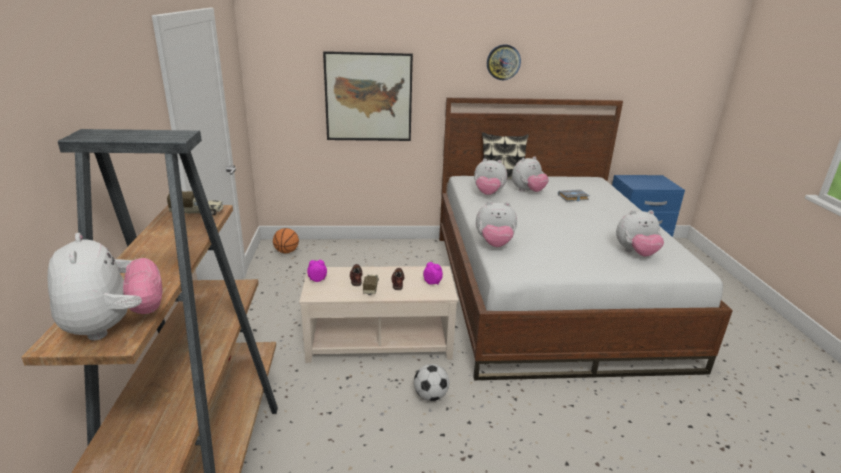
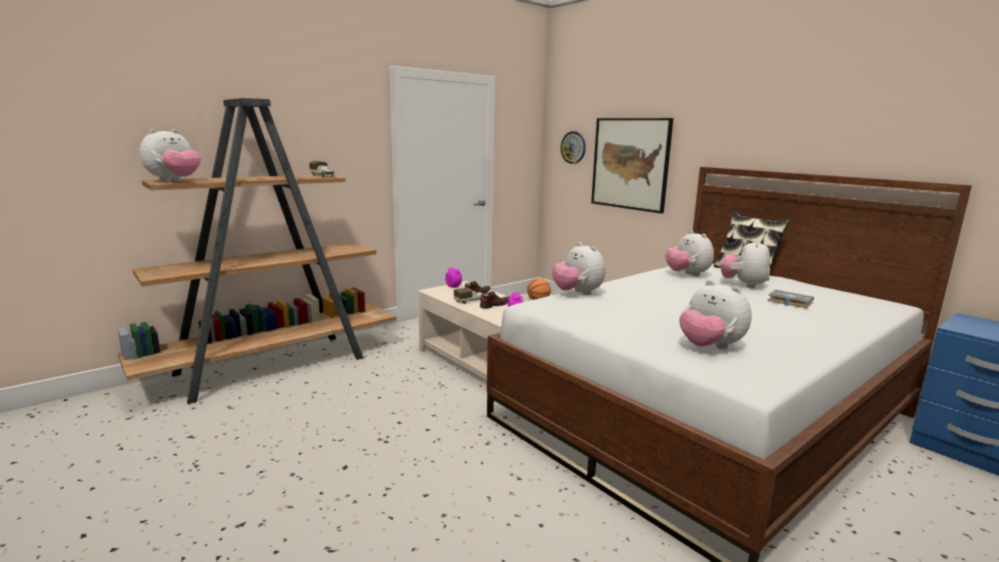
camera: 55 degrees right, 10 degrees down
football [414,364,449,401] -> none
wall clock [487,44,521,80] -> wall clock moved to [561,131,586,164]
plush toy [512,156,549,192] -> plush toy turned 90 degrees clockwise [721,239,770,288]

